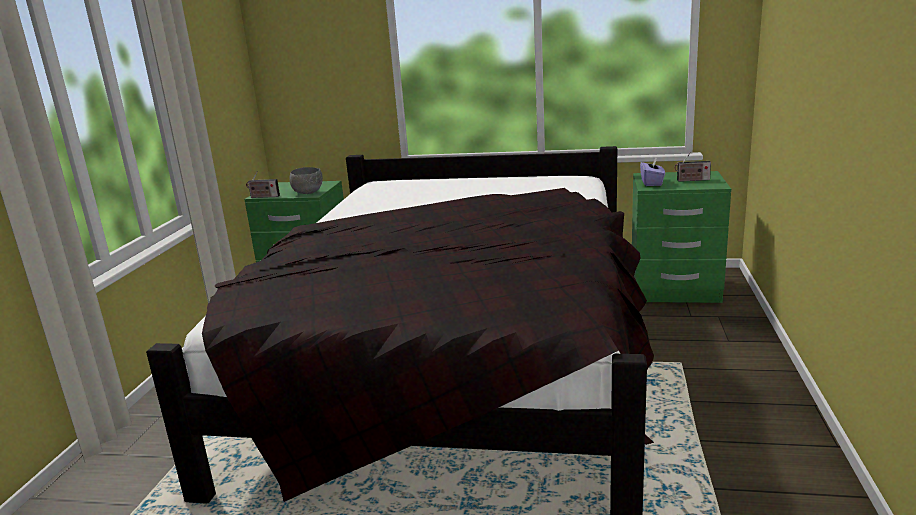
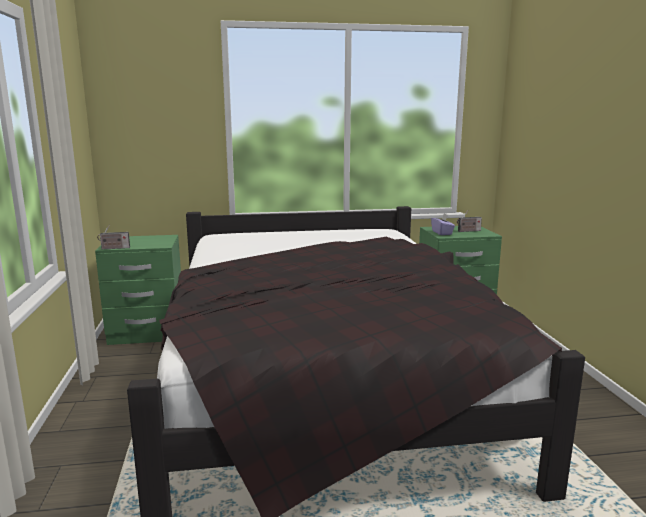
camera: 20 degrees left, 5 degrees down
grey bowl [289,167,323,194] -> none

